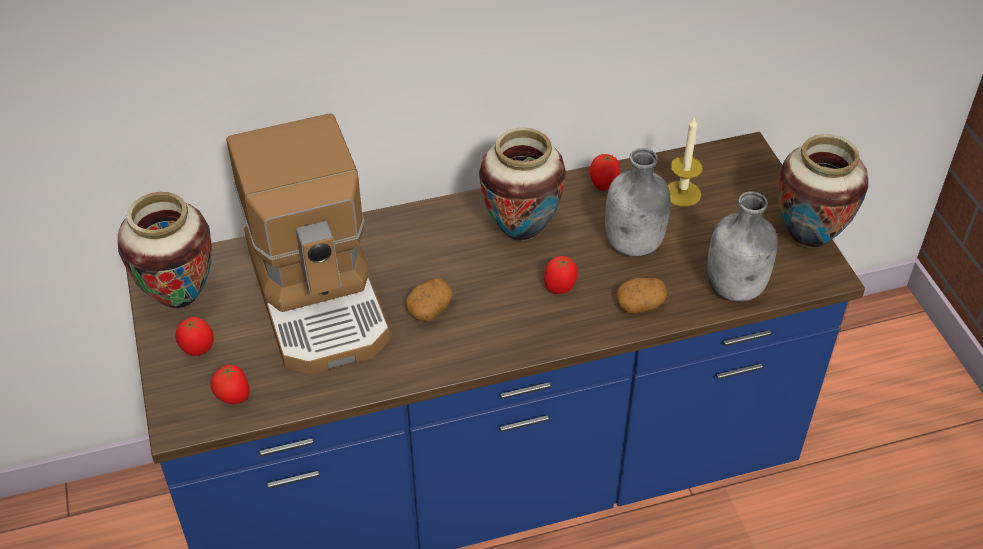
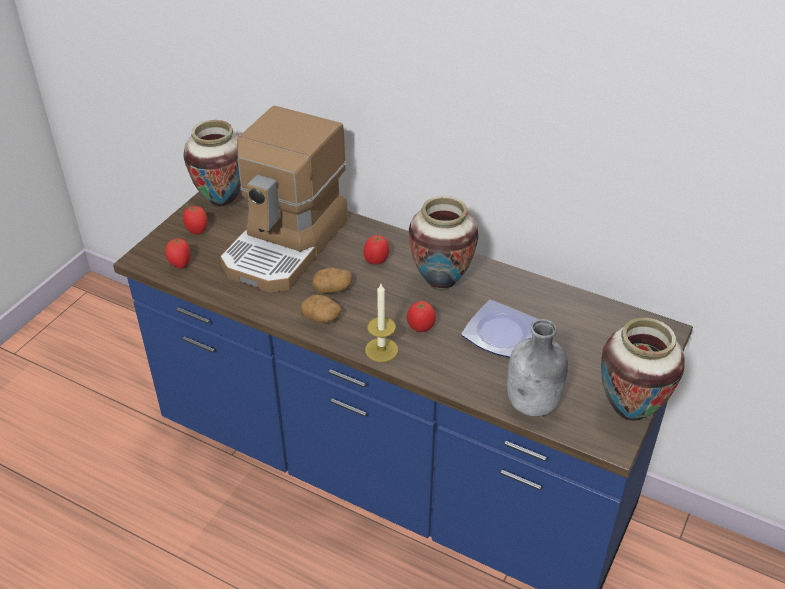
camera: 45 degrees right, 5 degrees down
tomato [590,154,620,191] -> tomato moved to [364,235,390,265]
grey bottle [605,148,671,256] -> plate [461,300,539,358]
potato [616,278,667,313] -> potato moved to [301,295,341,323]
candle [668,116,703,207] -> candle moved to [365,284,398,362]

